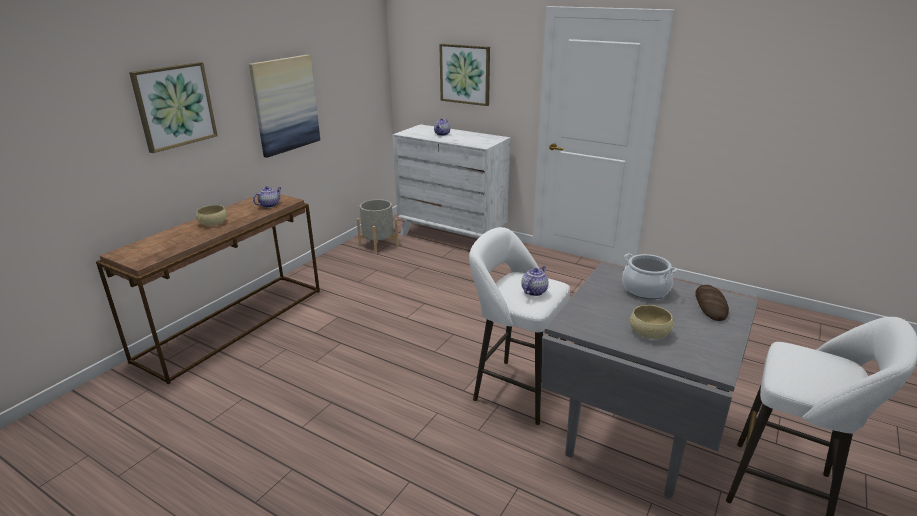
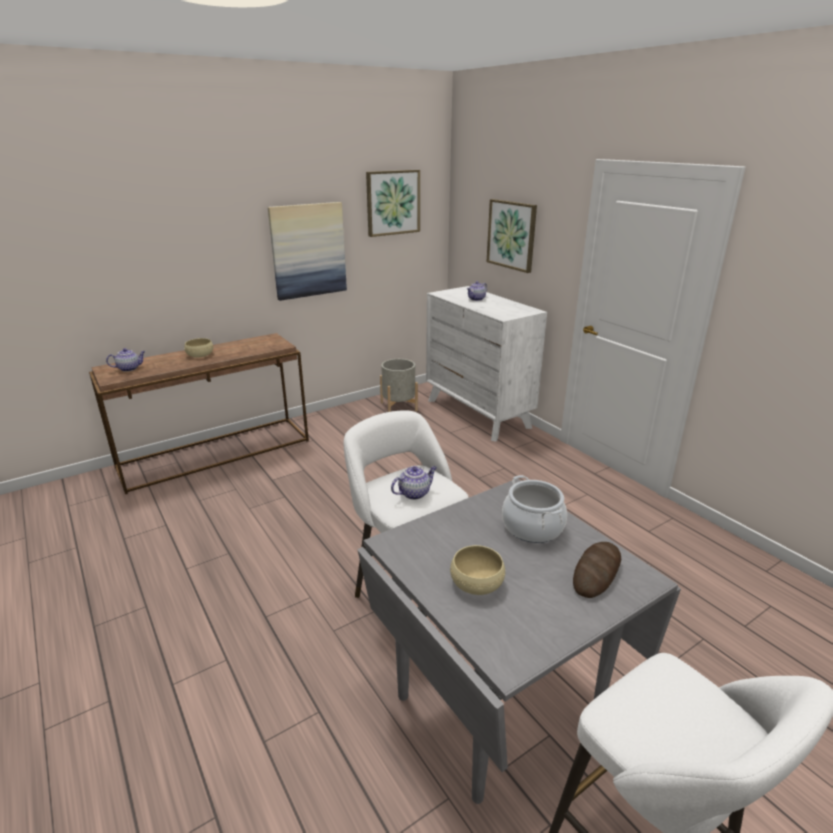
camera: 25 degrees right, 0 degrees up
picture [129,62,218,153] -> picture moved to [366,170,420,237]
teapot [253,186,282,208] -> teapot moved to [106,348,146,372]

